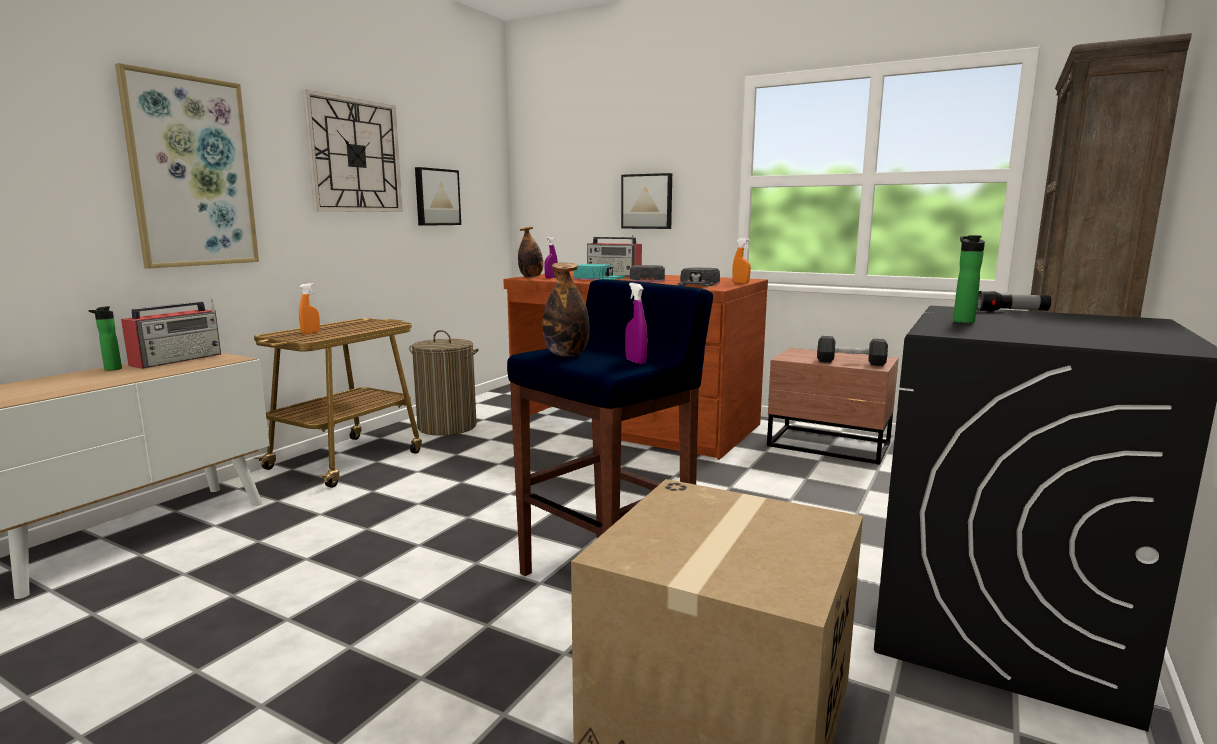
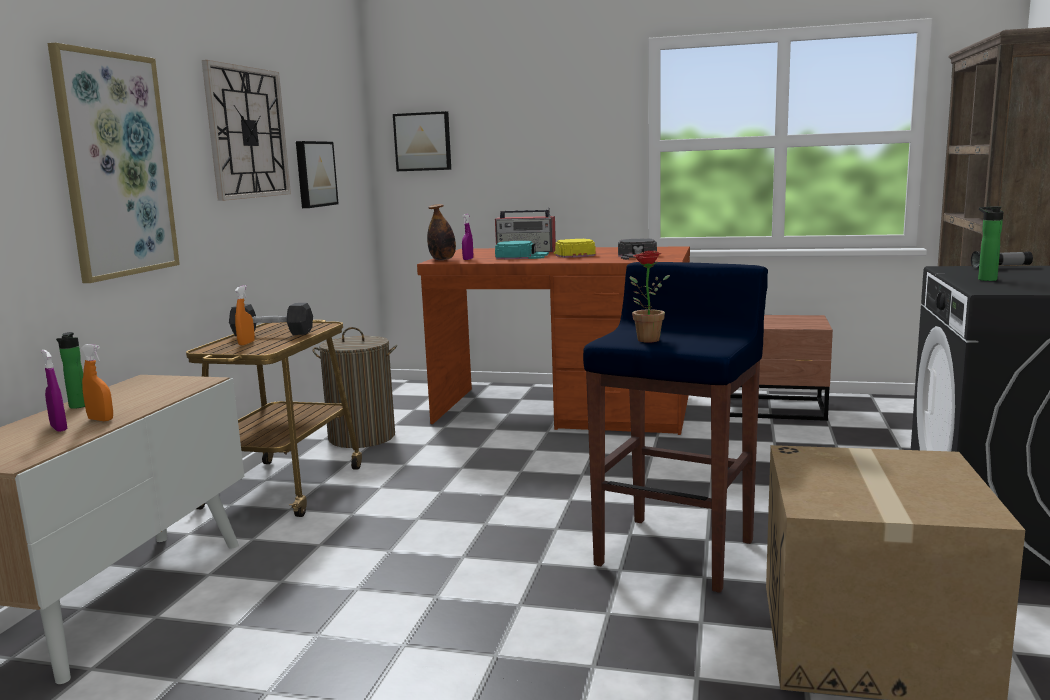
camera: 15 degrees left, 0 degrees up
radio [121,299,221,369] -> none
bottle [542,263,590,357] -> potted plant [629,251,670,343]
picture [621,173,672,229] -> picture moved to [393,111,451,171]
purple spray bottle [625,283,647,364] -> purple spray bottle moved to [41,350,67,432]
black cap [630,265,665,282] -> yellow cap [554,239,595,258]
orange spray bottle [732,238,751,284] -> orange spray bottle moved to [81,344,113,421]
black dumbbell [817,336,888,366] -> black dumbbell moved to [229,303,313,336]

